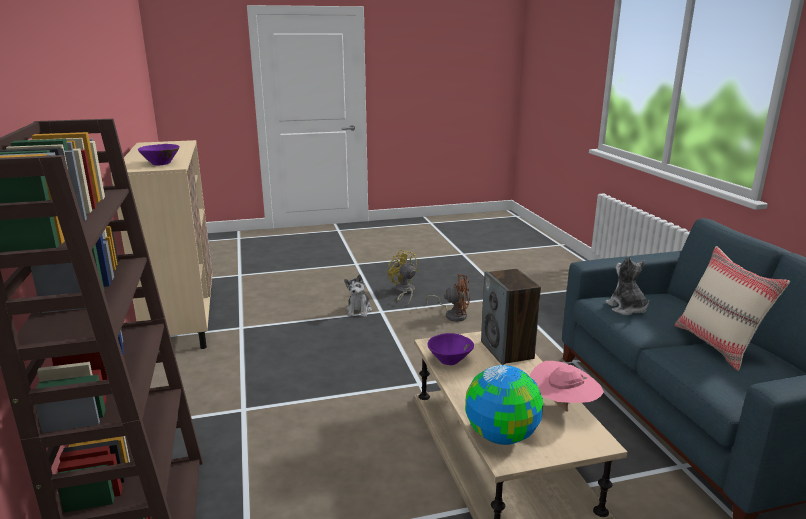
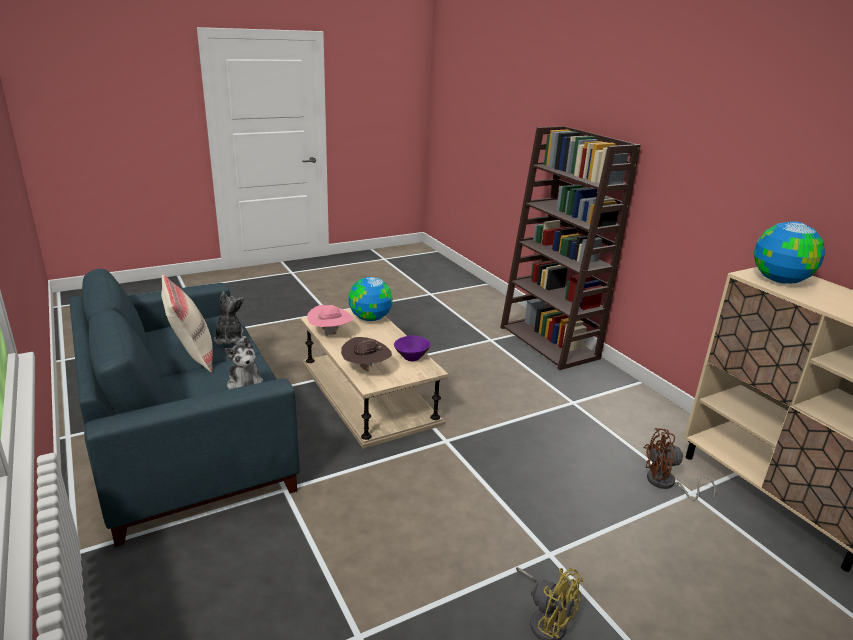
camera: 165 degrees right, 5 degrees up
purple bowl [138,144,180,165] -> globe [754,221,825,283]
plush toy [344,274,372,317] -> plush toy moved to [214,292,246,345]
brown fan [426,274,470,322] -> brown fan moved to [644,428,716,500]
speaker [481,269,541,365] -> brown hat [341,337,392,372]

